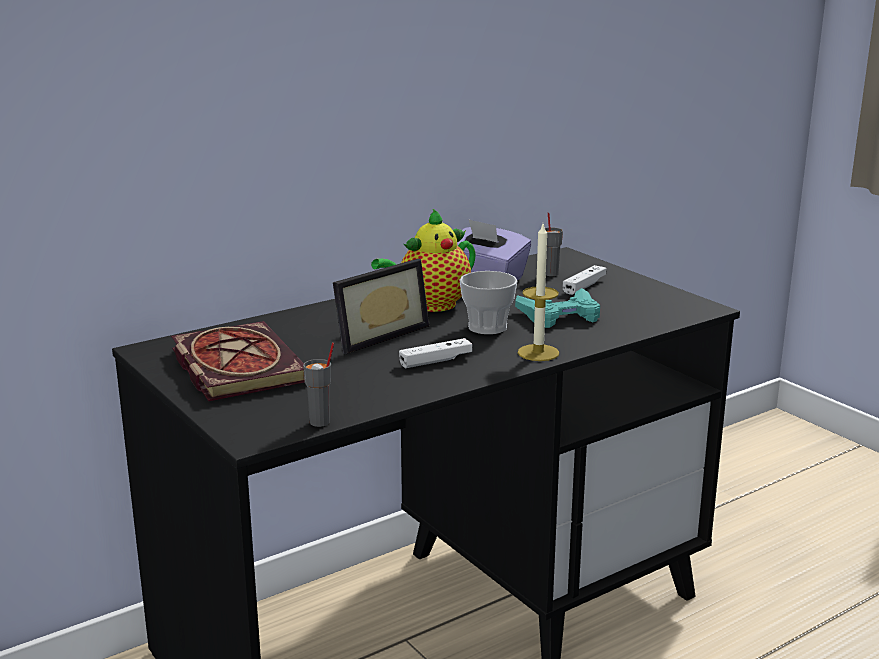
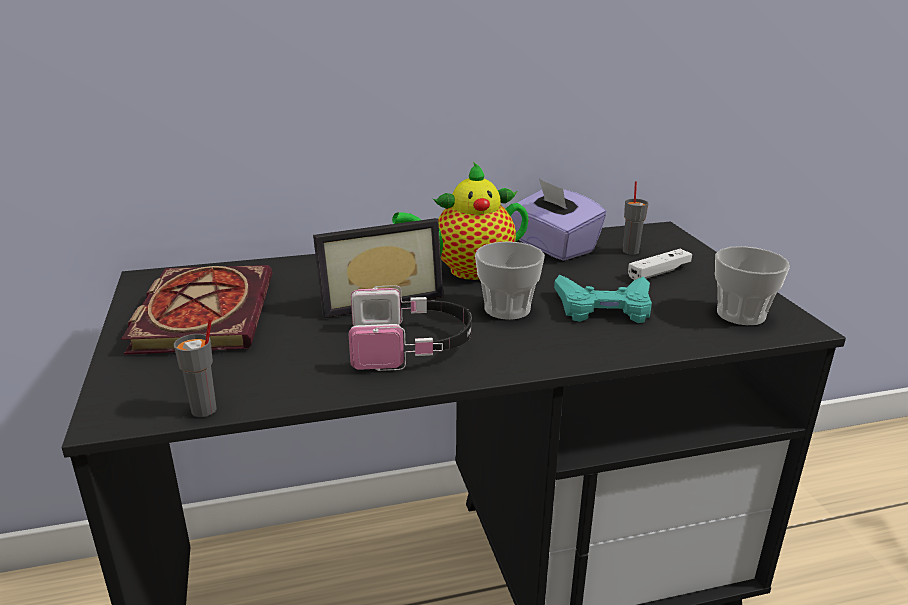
camera: 20 degrees right, 5 degrees up
white game controller [399,338,472,368] -> headphones [349,285,472,371]
candle [518,224,559,361] -> none
none -> cup [715,246,790,326]

